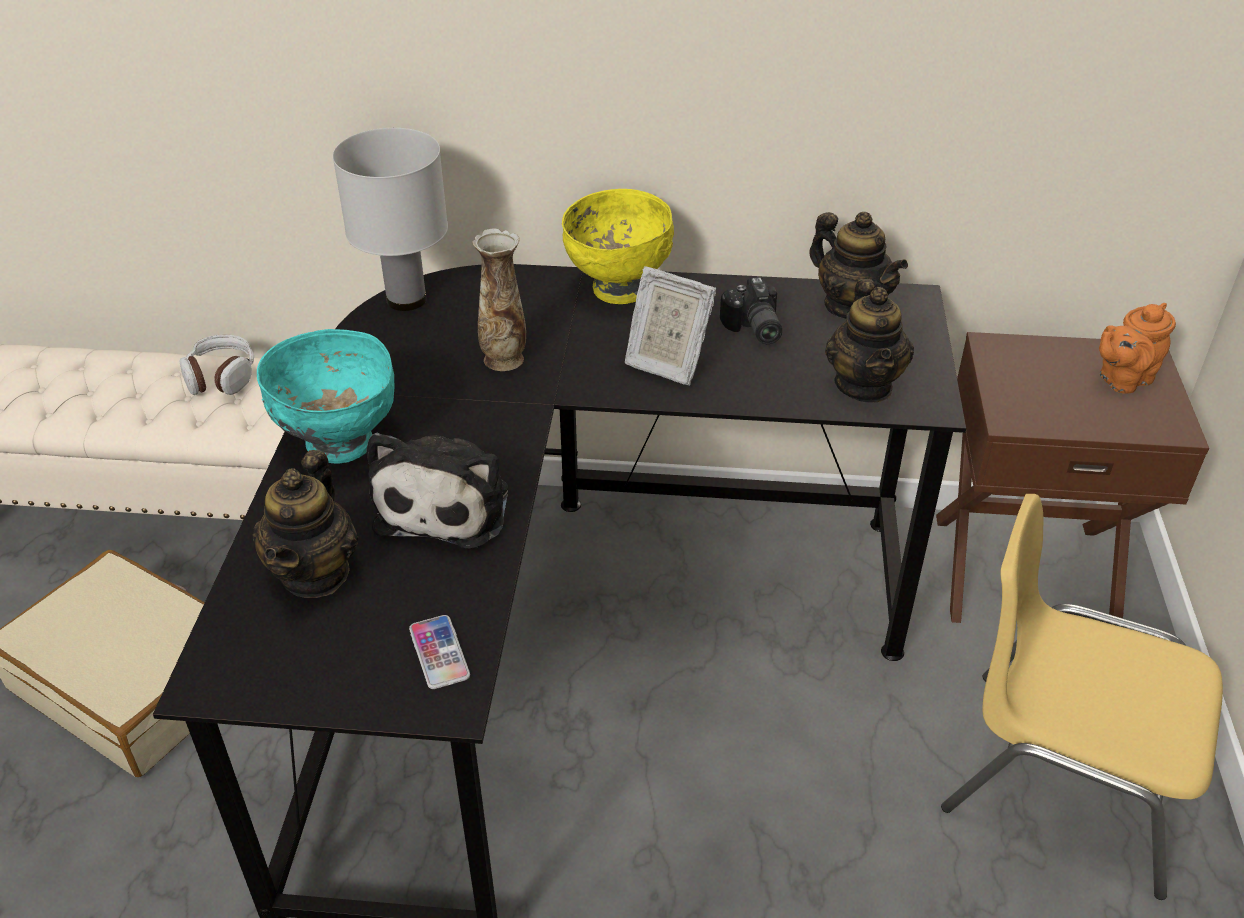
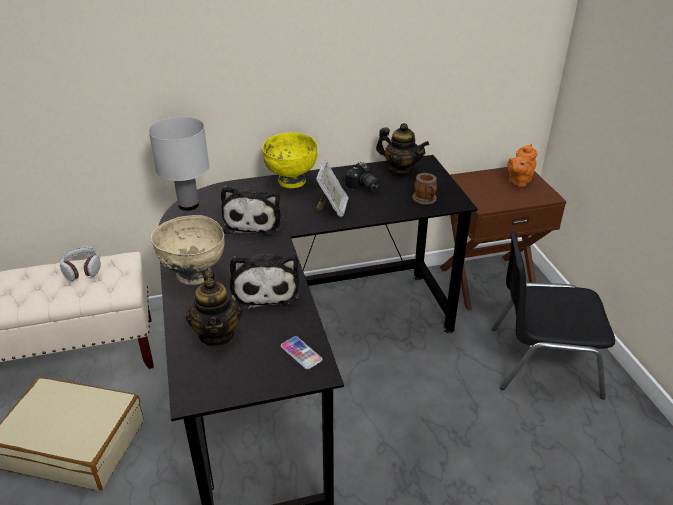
camera: 20 degrees left, 5 degrees down
turquoise bowl [257,329,395,464] -> beige bowl [151,215,224,285]
vase [472,228,526,371] -> plush toy [221,186,281,236]
picture frame [625,266,716,385] -> picture frame turned 90 degrees counterclockwise [316,161,349,218]
teapot [825,279,914,403] -> mug [412,173,437,205]
yellow chair [941,494,1223,900] -> black chair [492,231,615,399]

